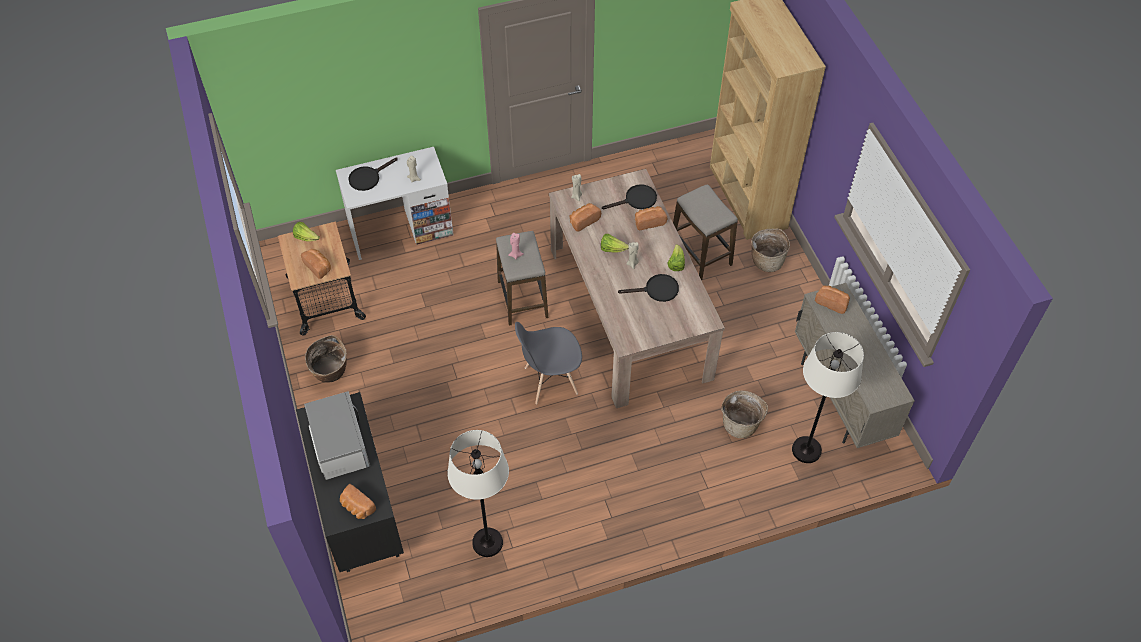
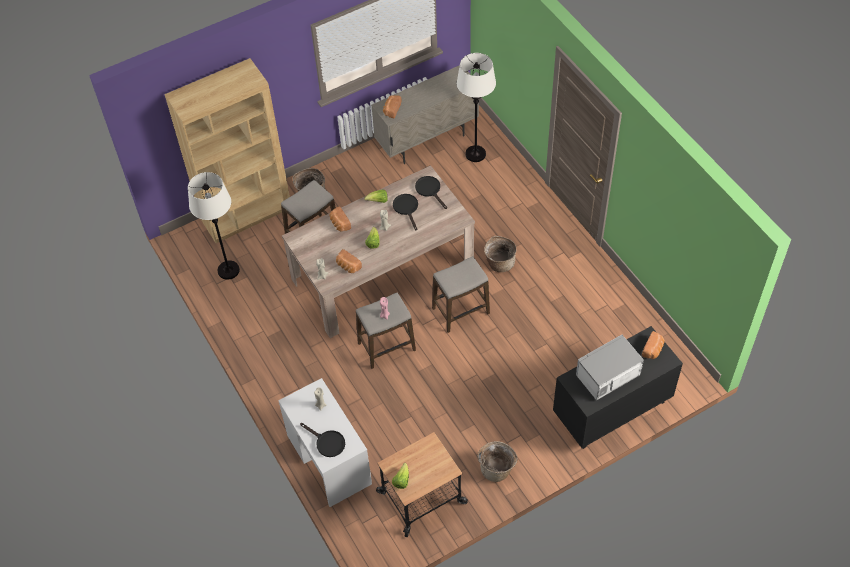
camera: 100 degrees left, 0 degrees up
bread [301,249,331,279] -> none
white floor lamp [448,430,509,557] -> white floor lamp moved to [188,172,240,280]
grey chair [515,322,582,404] -> stool [432,256,490,333]
black frying pan [602,184,657,209] -> black frying pan moved to [415,176,447,209]
basket [721,390,768,438] -> basket moved to [484,236,516,272]

